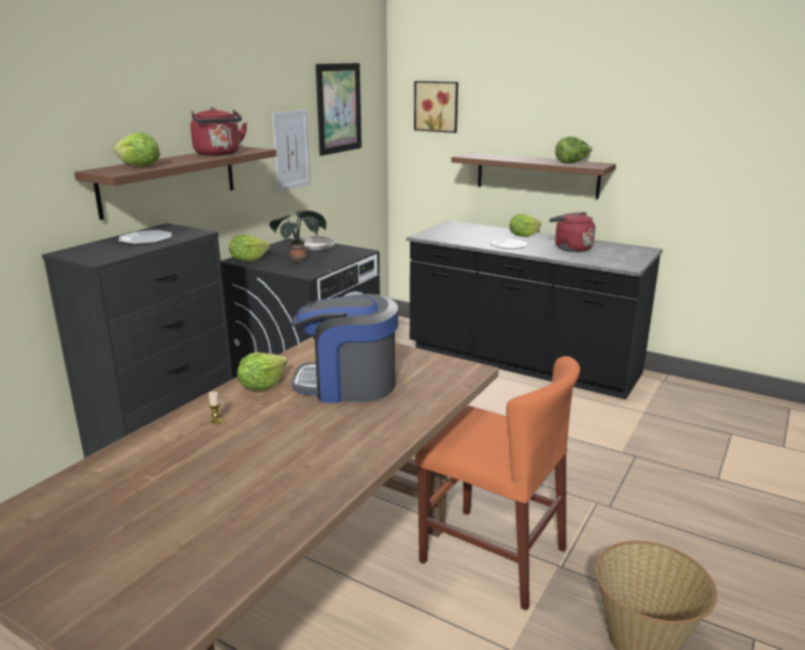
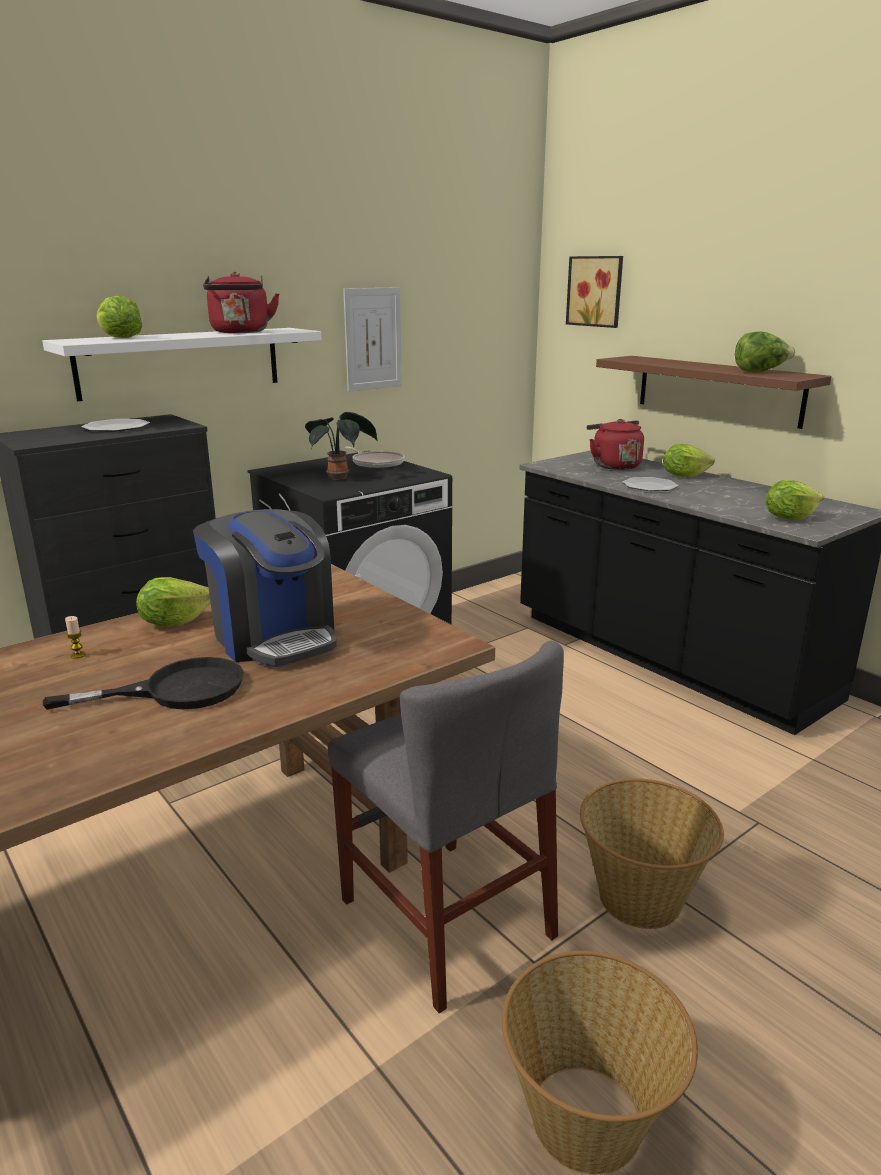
camera: 20 degrees right, 0 degrees up
brown shelf [74,146,277,220] -> white shelf [42,328,322,401]
lettuce [229,234,271,261] -> lettuce moved to [766,480,824,520]
coffee machine [291,294,398,403] -> coffee machine turned 150 degrees counterclockwise [193,509,337,667]
picture [316,63,362,156] -> none
orange chair [415,356,580,611] -> grey chair [328,640,564,1013]
red kettle [549,212,595,252] -> red kettle moved to [587,419,644,470]
none -> black frying pan [43,657,244,710]
none -> basket [580,778,724,929]

